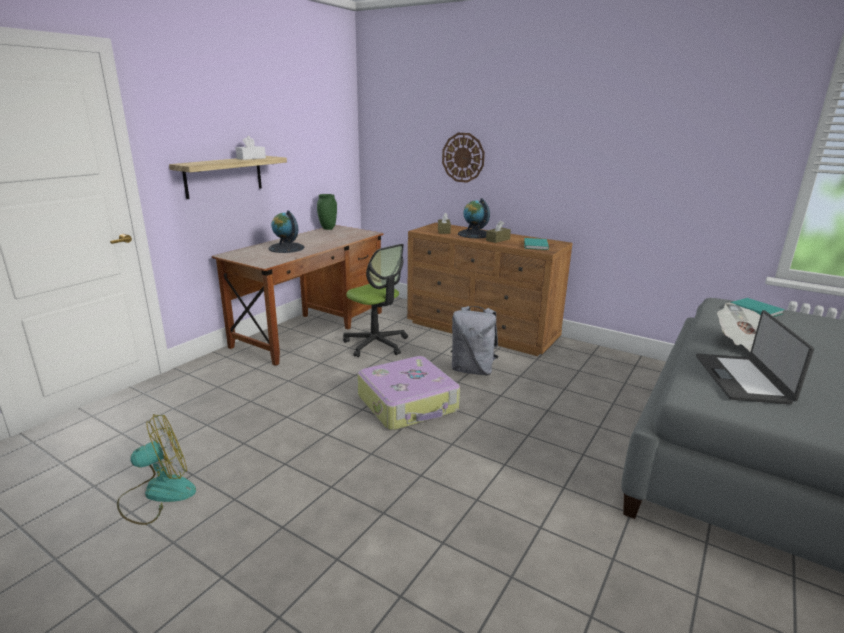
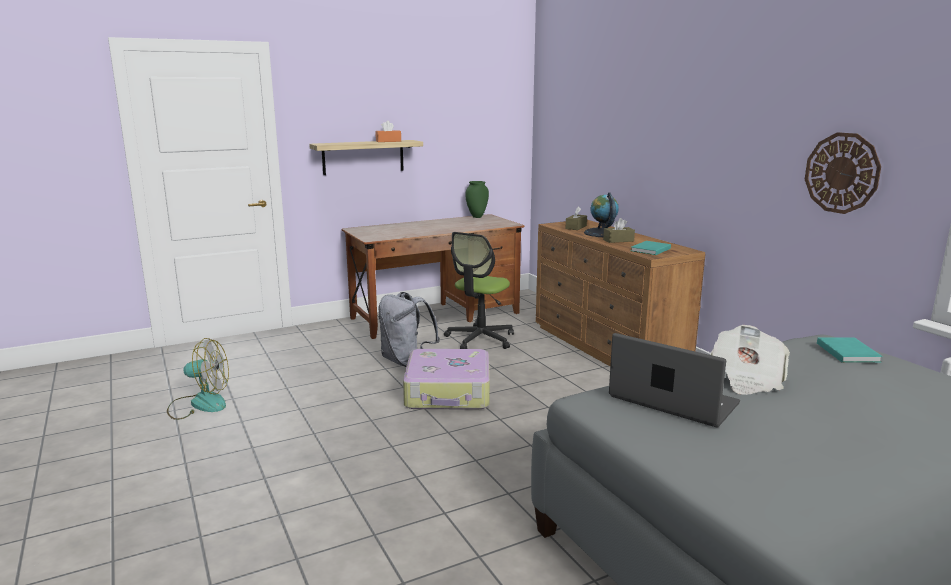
camera: 30 degrees right, 5 degrees down
white tissue box [236,136,266,160] -> orange tissue box [376,121,401,142]
globe [268,210,304,253] -> none
office chair [343,244,408,357] -> office chair turned 45 degrees clockwise [444,232,514,349]
wall clock [442,133,485,183] -> wall clock moved to [805,132,881,214]
grey backpack [451,306,498,375] -> grey backpack moved to [378,292,440,367]
laptop [696,310,814,405] -> laptop turned 90 degrees clockwise [609,333,740,428]

